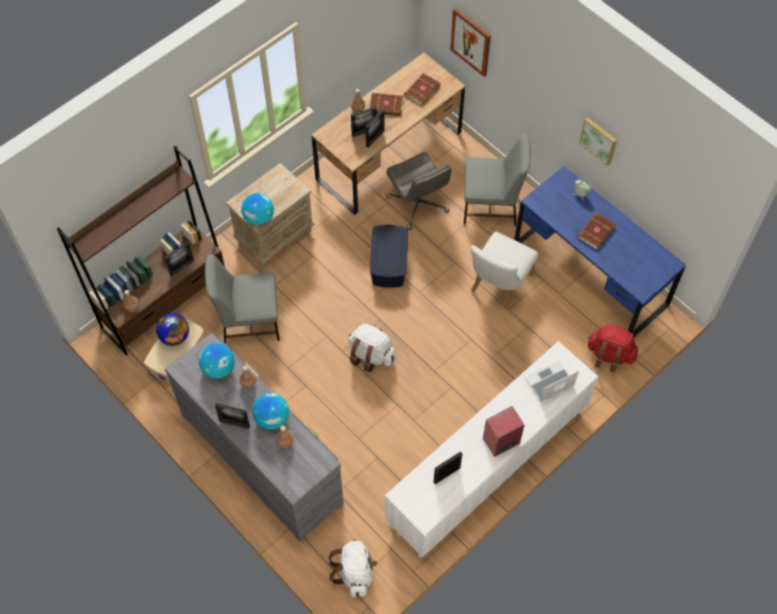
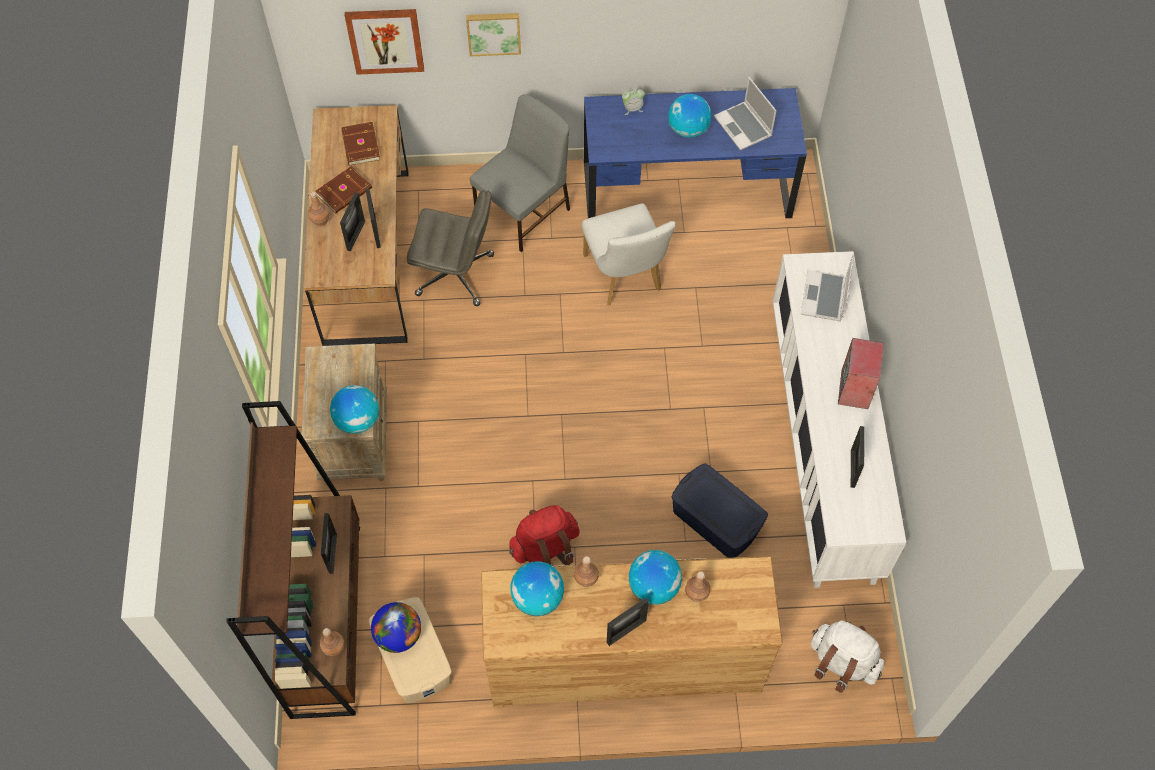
camera: 50 degrees left, 0 degrees up
grey dresser [165,333,344,542] -> brown dresser [481,556,783,708]
grey chair [205,254,280,344] -> none
white backpack [349,324,396,372] -> none
blue storage box [370,225,408,288] -> blue storage box moved to [672,463,768,558]
brown book [577,213,616,250] -> globe [668,94,712,138]
picture [579,117,617,166] -> picture moved to [466,13,521,57]
red backpack [588,325,638,372] -> red backpack moved to [509,505,580,566]
none -> laptop [714,77,776,150]

